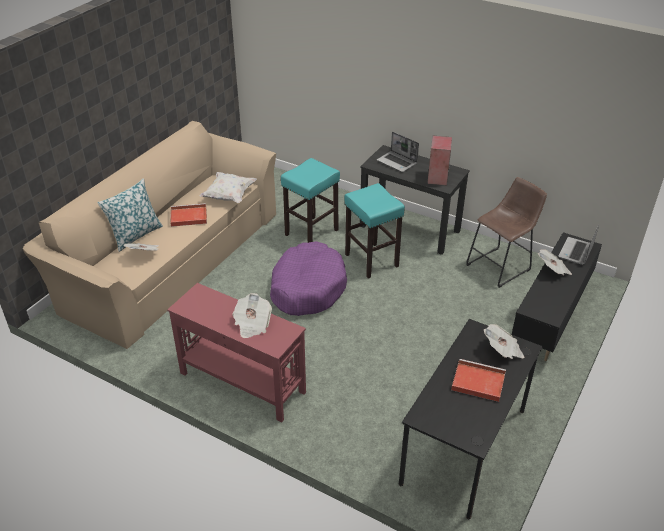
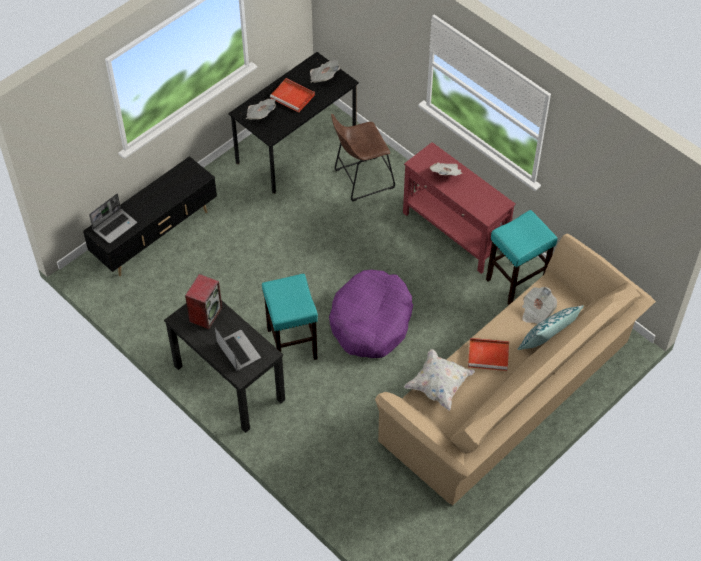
camera: 165 degrees left, 15 degrees up
turquoise stool [281,158,340,243] -> turquoise stool moved to [486,210,558,305]
brown stool [466,177,547,288] -> brown stool moved to [331,114,395,202]
newspaper [538,249,572,275] -> newspaper moved to [310,61,340,83]

